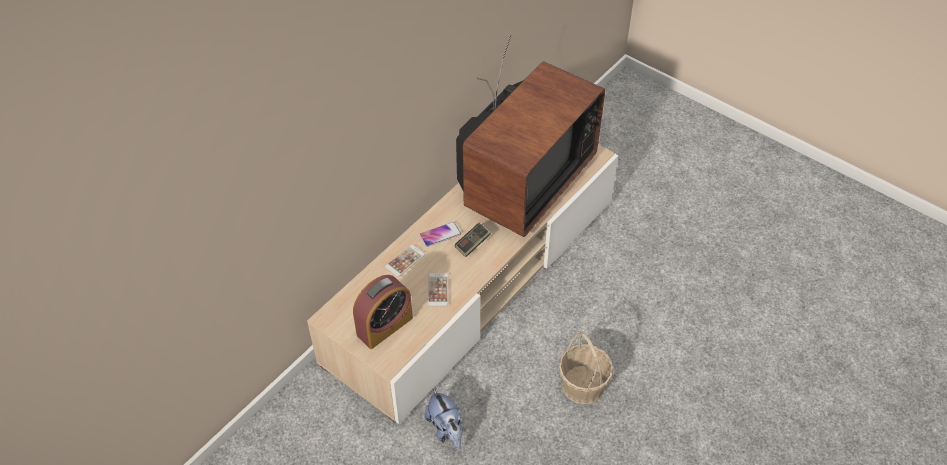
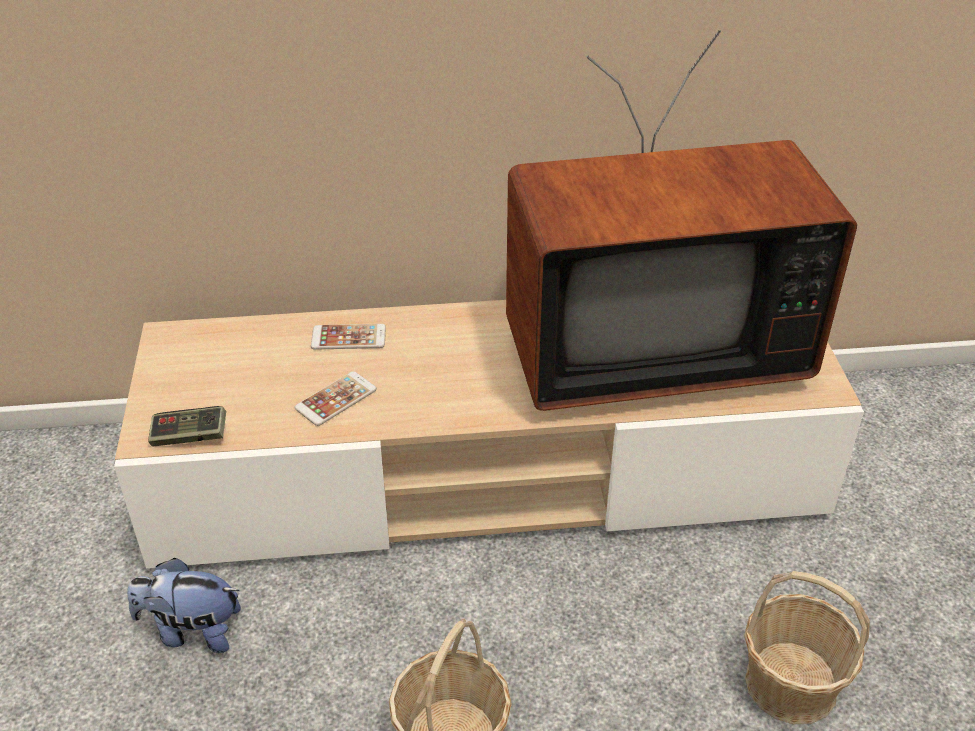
camera: 45 degrees right, 10 degrees down
alarm clock [353,275,413,349] -> none
phone [420,222,461,247] -> none
plush toy [424,388,463,450] -> plush toy turned 75 degrees clockwise [127,558,241,653]
game controller [455,223,491,257] -> game controller moved to [148,406,226,446]
none -> basket [744,571,870,724]

